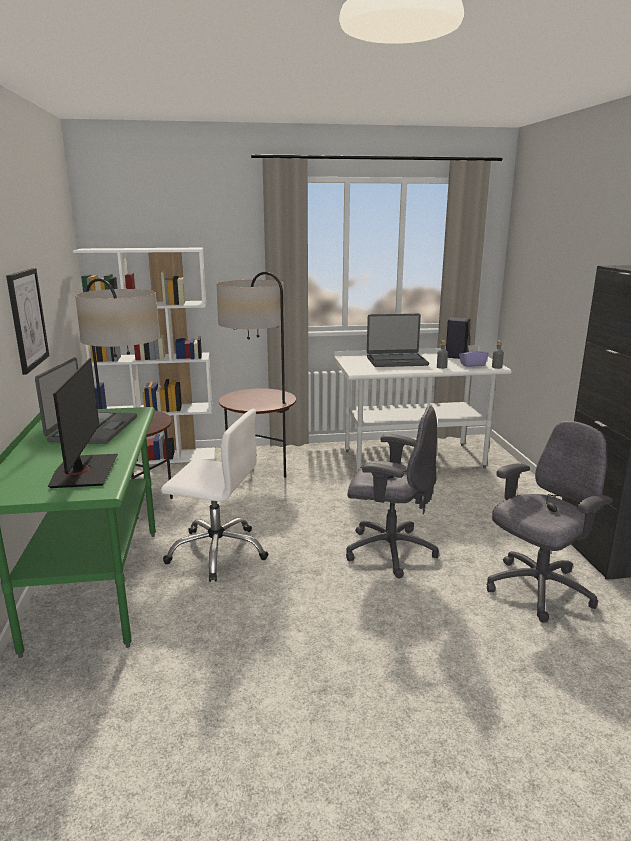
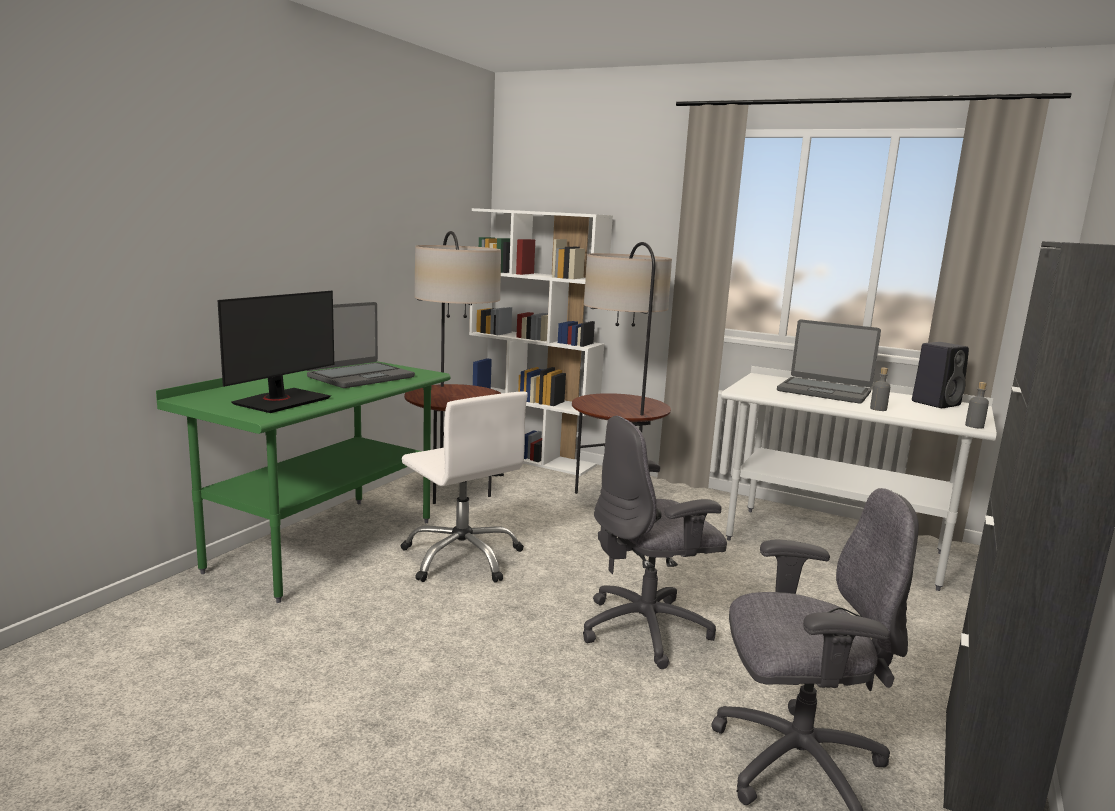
camera: 35 degrees right, 5 degrees down
picture [6,268,49,375] -> none
grey office chair [346,406,439,578] -> grey office chair turned 105 degrees clockwise [583,416,727,669]
purple tissue box [459,345,489,367] -> none

